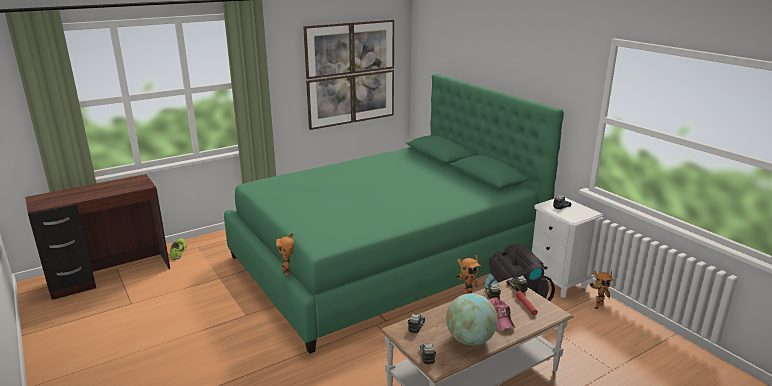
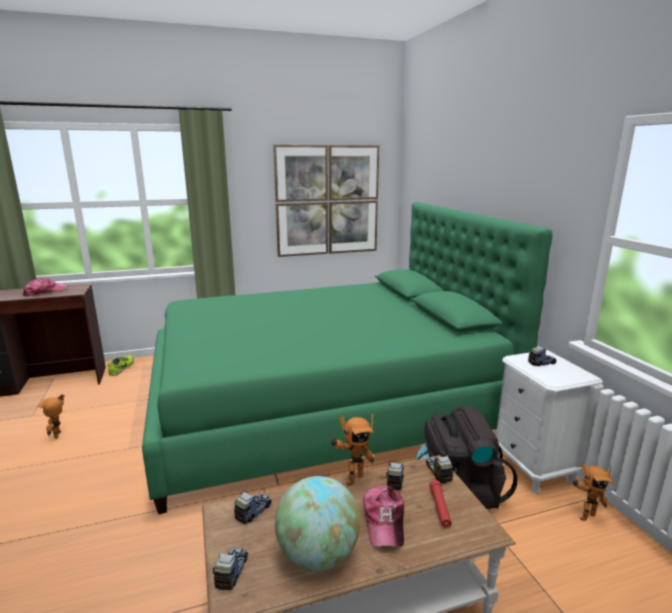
camera: 15 degrees right, 5 degrees down
toy robot [276,233,295,276] -> toy robot moved to [37,394,65,439]
none -> cap [23,278,67,296]

